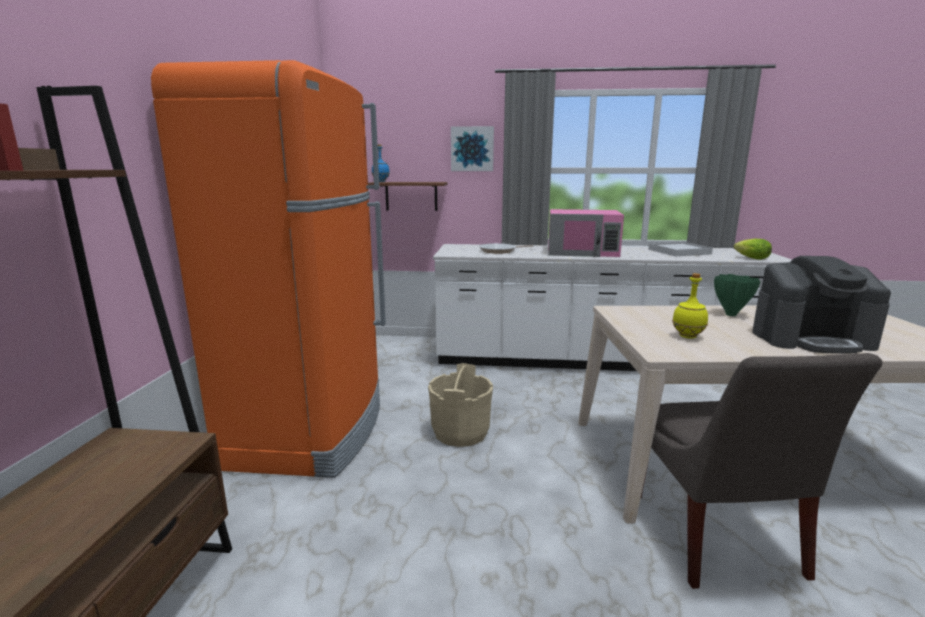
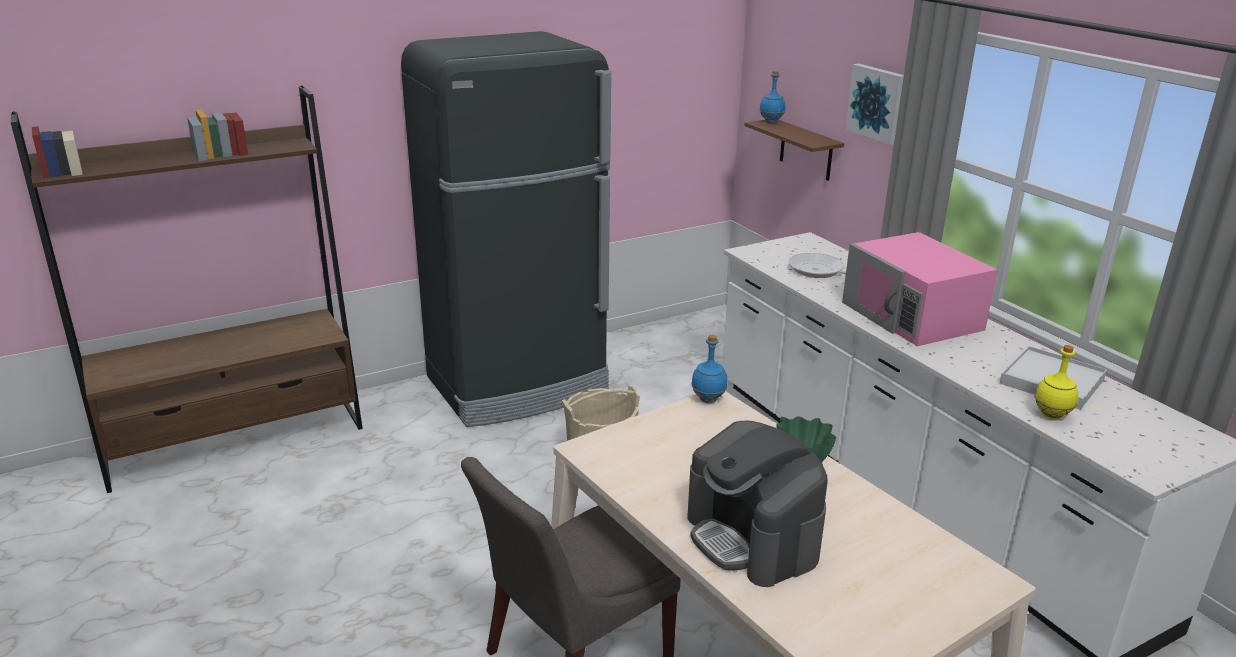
camera: 55 degrees right, 10 degrees up
orange fridge [151,60,386,478] -> black fridge [401,31,611,427]
yellow bottle [672,273,708,339] -> yellow bottle moved to [1034,345,1078,420]
lettuce [734,239,772,260] -> none
none -> blue bottle [691,335,727,403]

